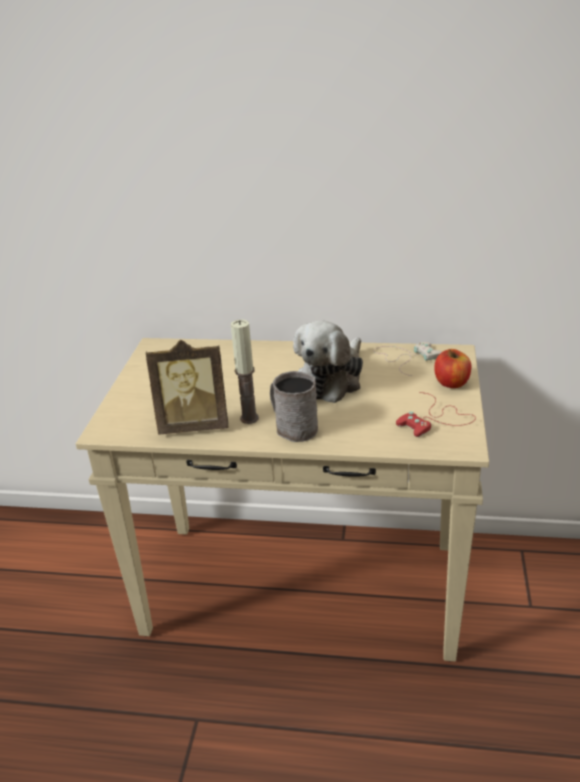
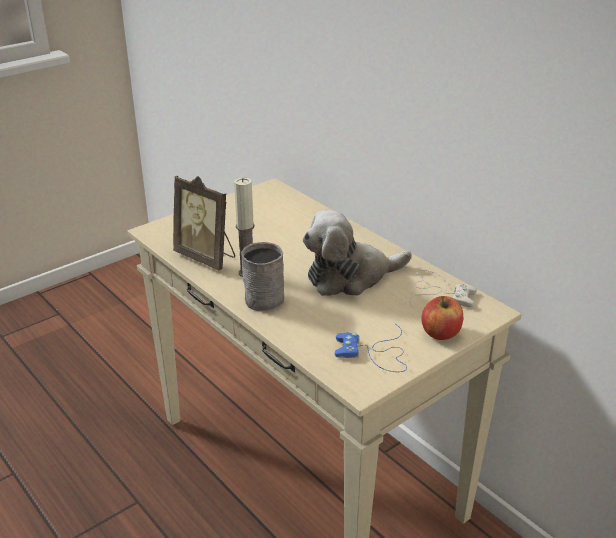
camera: 40 degrees right, 0 degrees up
red game controller [396,392,476,437] -> blue game controller [335,324,407,372]

